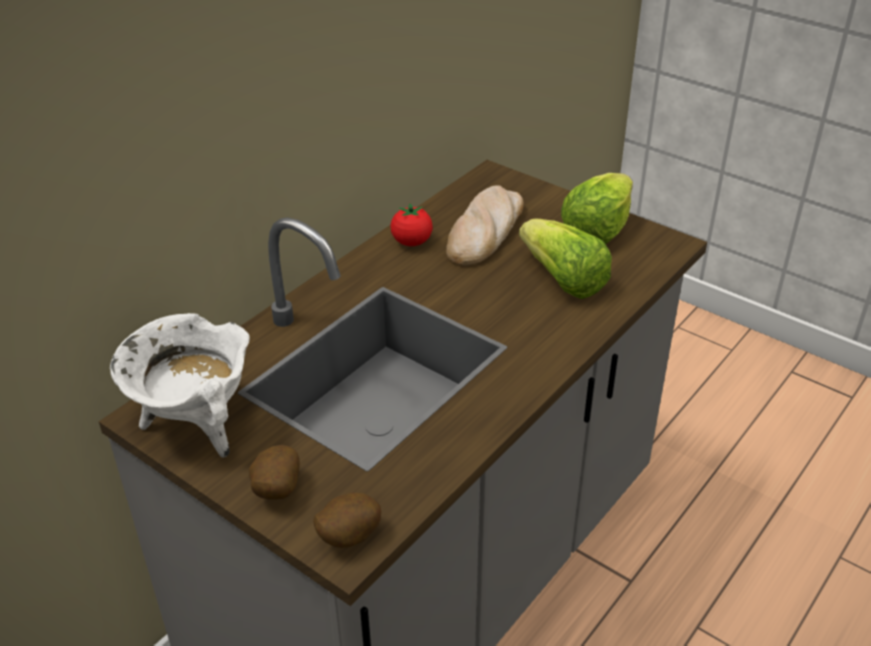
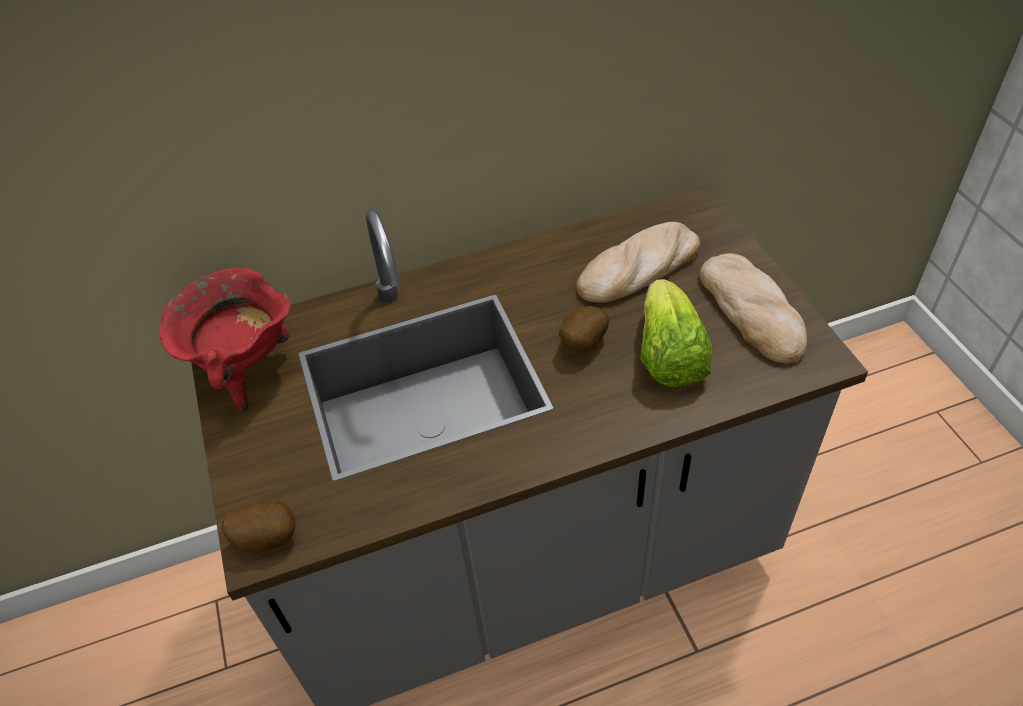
camera: 35 degrees right, 10 degrees up
white cooking pot [110,313,249,457] -> red cooking pot [159,268,291,412]
potato [249,445,300,500] -> potato moved to [559,306,609,351]
tomato [391,203,433,246] -> none
lettuce [561,173,633,244] -> bread [699,253,807,363]

